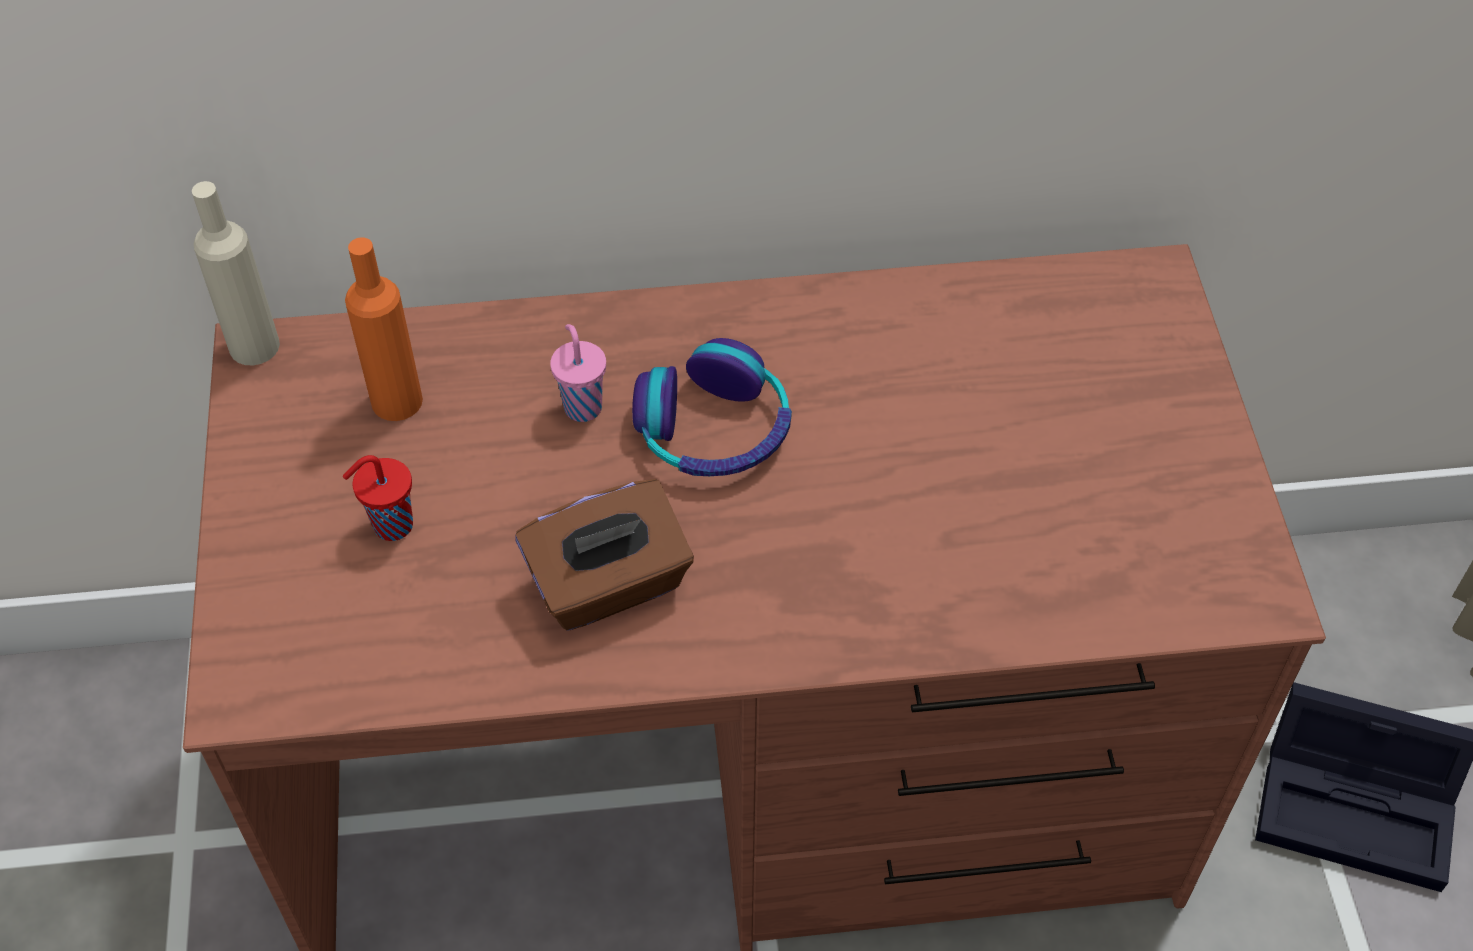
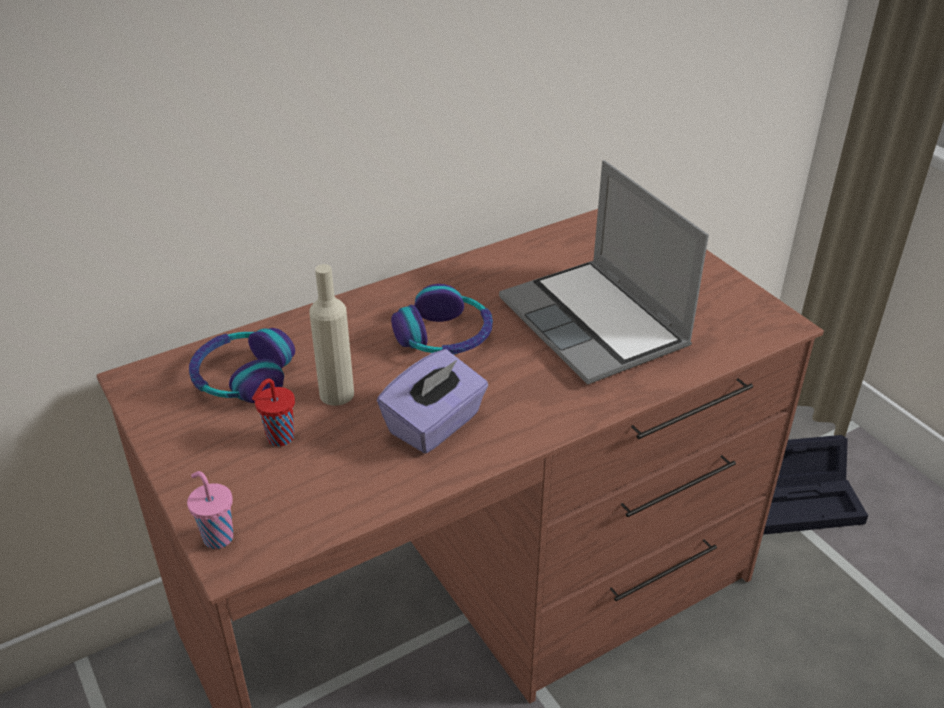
camera: 25 degrees left, 15 degrees down
beige bottle [192,181,280,365] -> beige bottle moved to [309,264,354,406]
orange bottle [345,237,423,421] -> headphones [189,328,295,403]
brown tissue box [515,479,694,631] -> purple tissue box [377,349,488,454]
pink cup [550,324,606,422] -> pink cup moved to [187,471,233,549]
none -> laptop [499,160,709,385]

